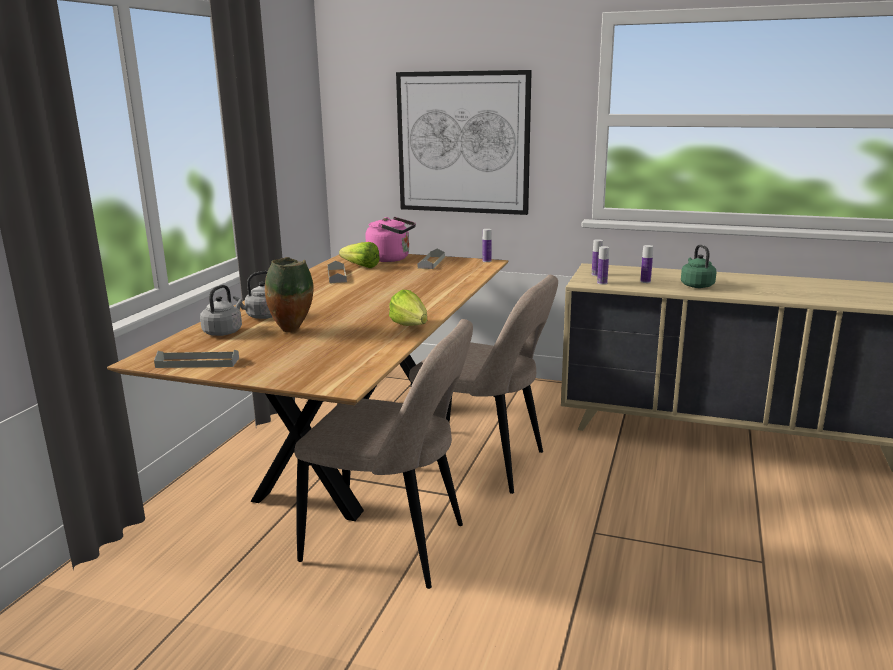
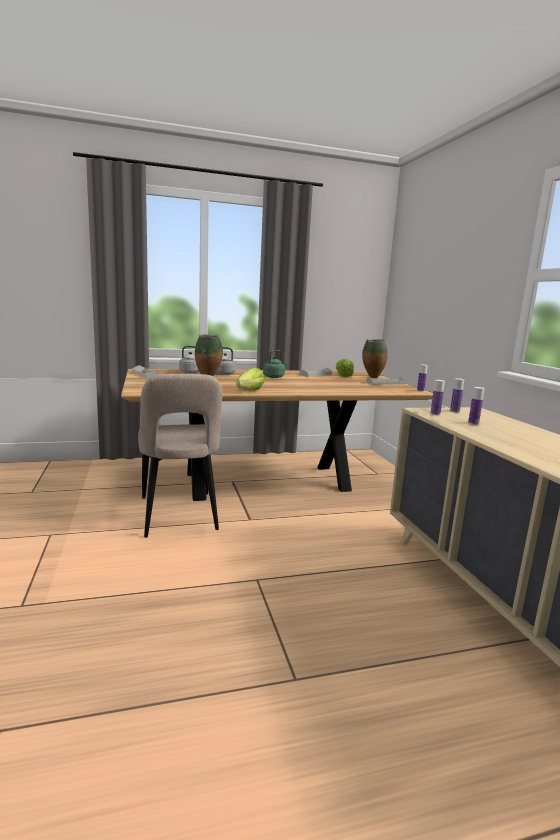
camera: 55 degrees right, 5 degrees down
pink kettle [365,217,416,262] -> vase [362,339,388,378]
picture [396,70,532,215] -> none
beige chair [409,275,558,494] -> none
green kettle [681,244,716,288] -> green kettle moved to [263,350,289,378]

